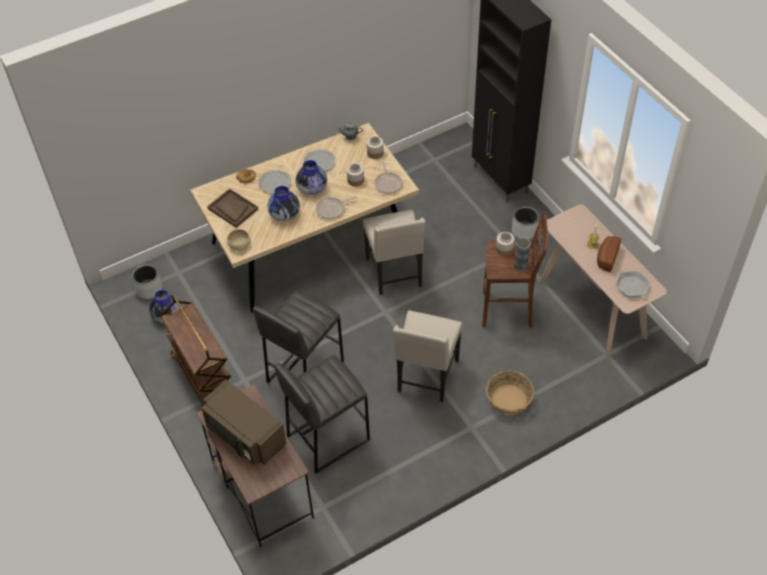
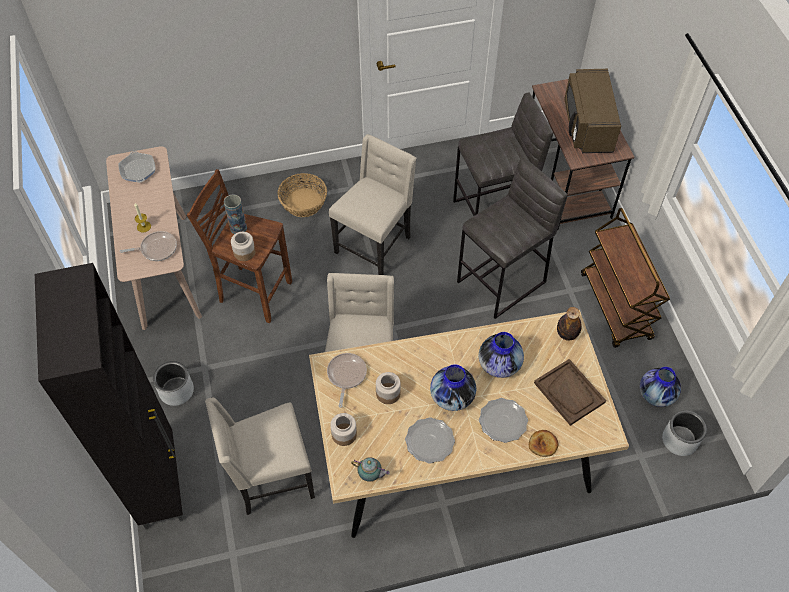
camera: 165 degrees left, 5 degrees up
brown microwave [201,380,287,466] -> brown microwave turned 150 degrees counterclockwise [564,69,621,153]
beige bowl [227,229,250,251] -> bottle [557,307,582,341]
frying pan [316,196,357,219] -> frying pan moved to [120,231,177,261]
bread [597,236,621,272] -> none
none -> beige chair [205,397,315,515]

